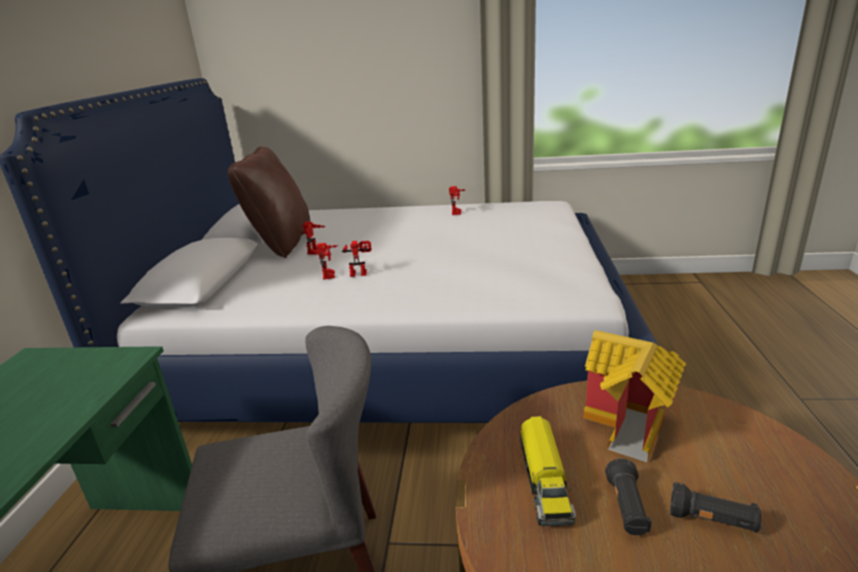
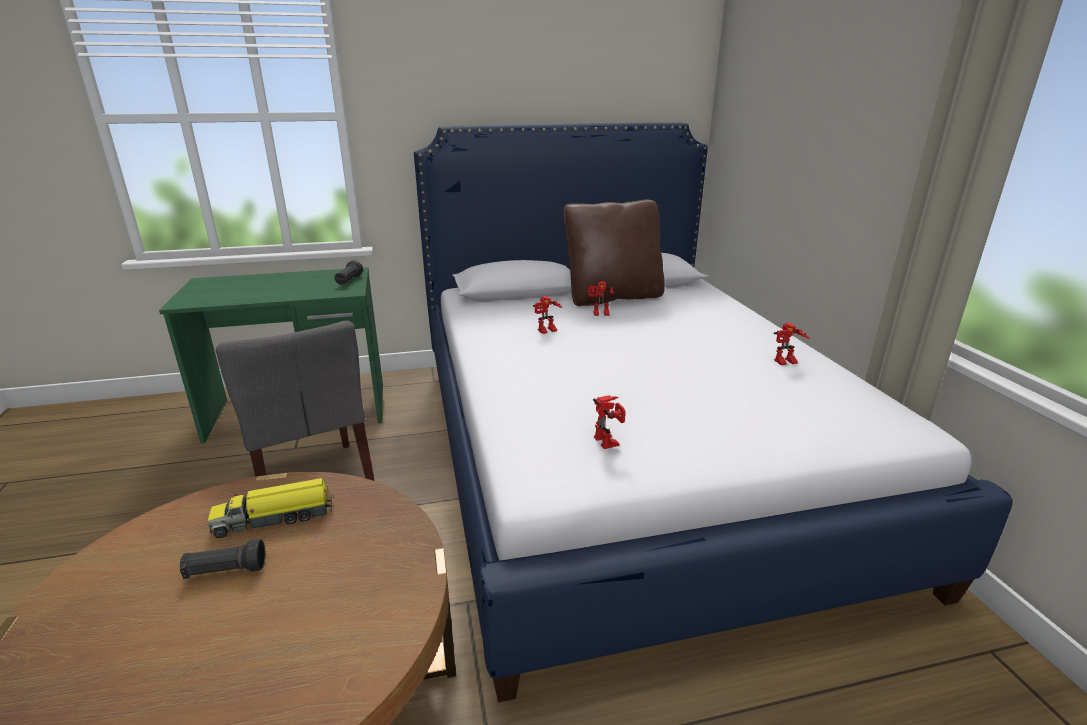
camera: 70 degrees right, 0 degrees up
toy robot [342,241,372,277] -> toy robot moved to [593,395,625,449]
toy house [583,330,686,462] -> none
black flashlight [670,482,761,533] -> black flashlight moved to [335,260,363,285]

